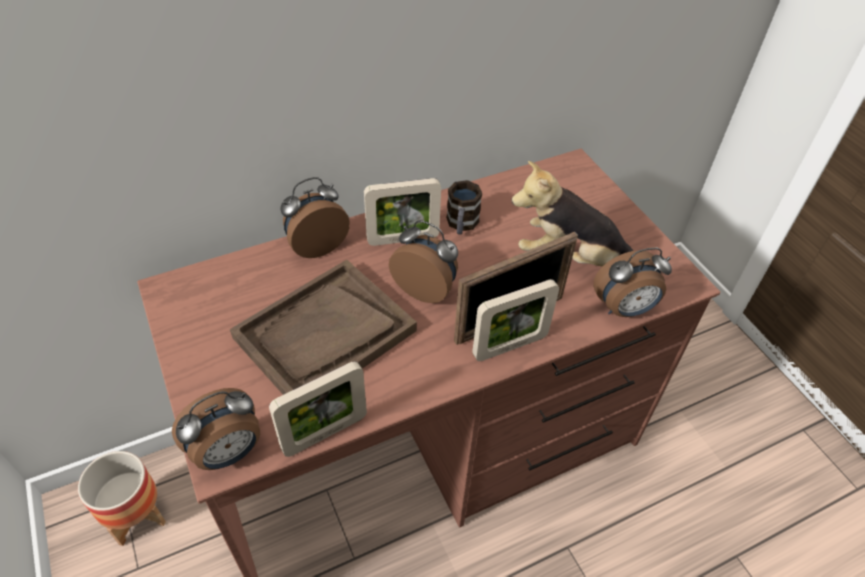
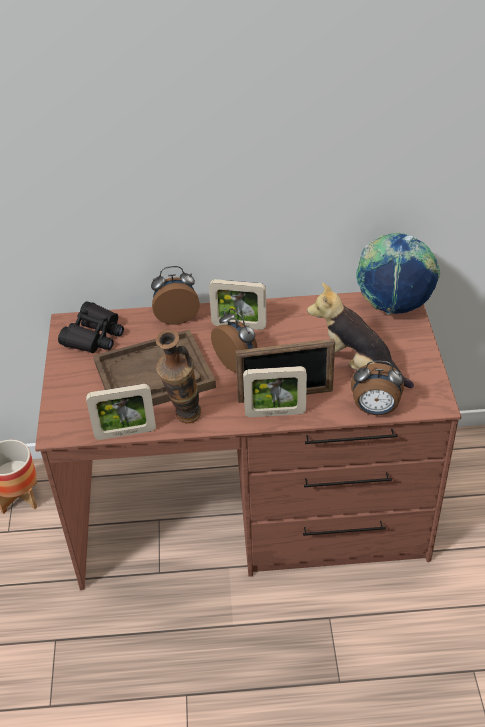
camera: 25 degrees right, 5 degrees down
alarm clock [172,388,260,470] -> none
mug [446,180,482,235] -> none
none -> black binoculars [58,301,124,353]
none -> vase [156,330,201,423]
none -> globe [356,232,440,314]

